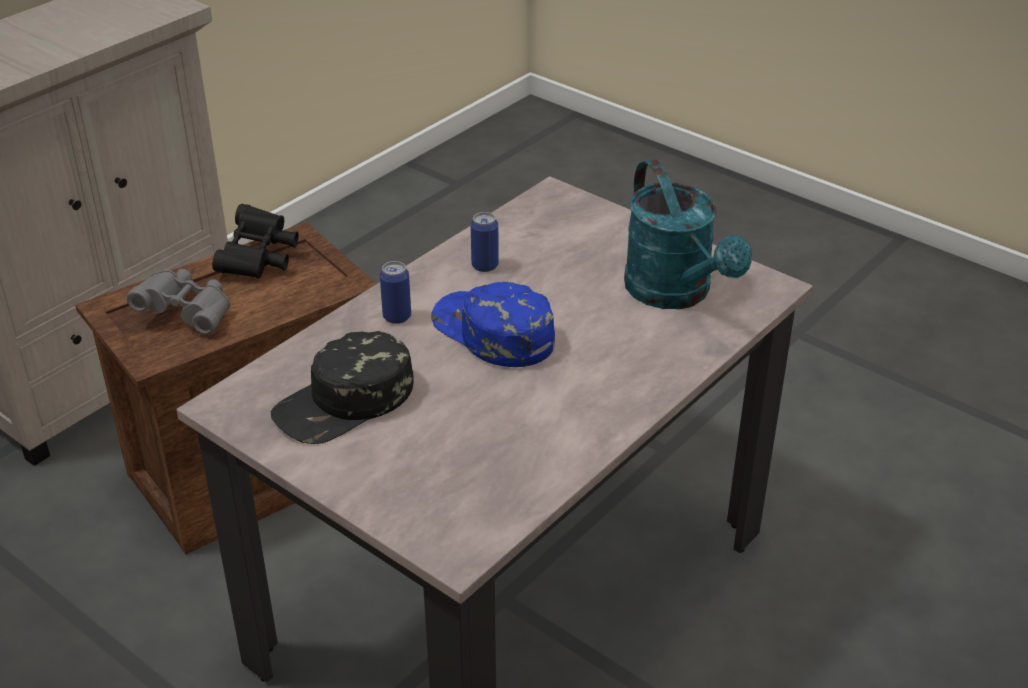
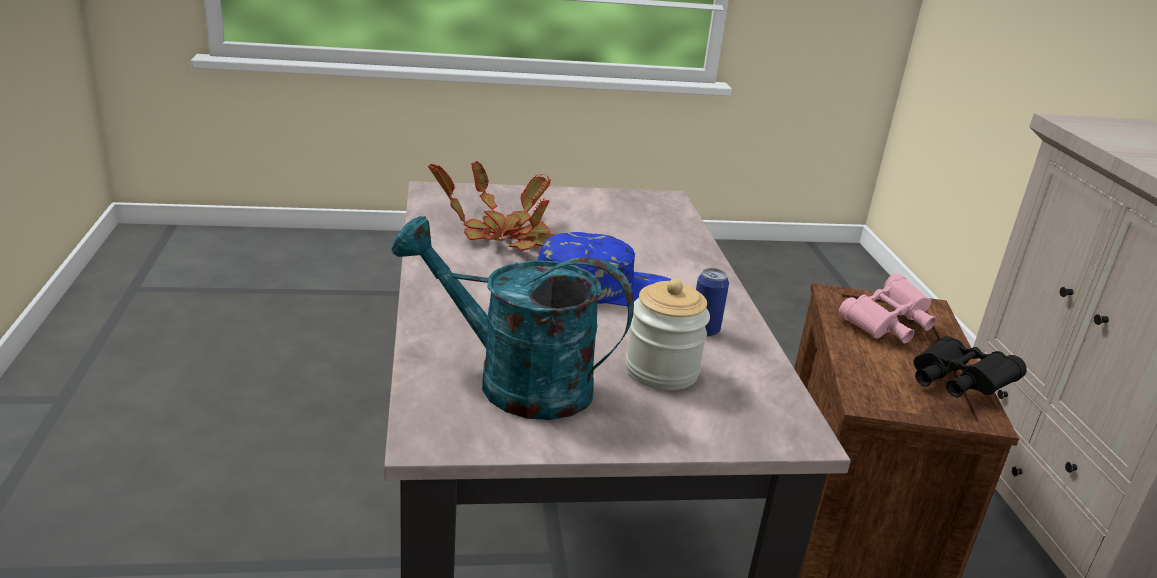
camera: 130 degrees right, 10 degrees down
grey binoculars [126,269,231,334] -> pink binoculars [839,273,936,344]
black cap [271,331,414,444] -> none
can [380,261,411,324] -> none
none -> potted plant [428,161,556,251]
none -> jar [626,279,710,390]

